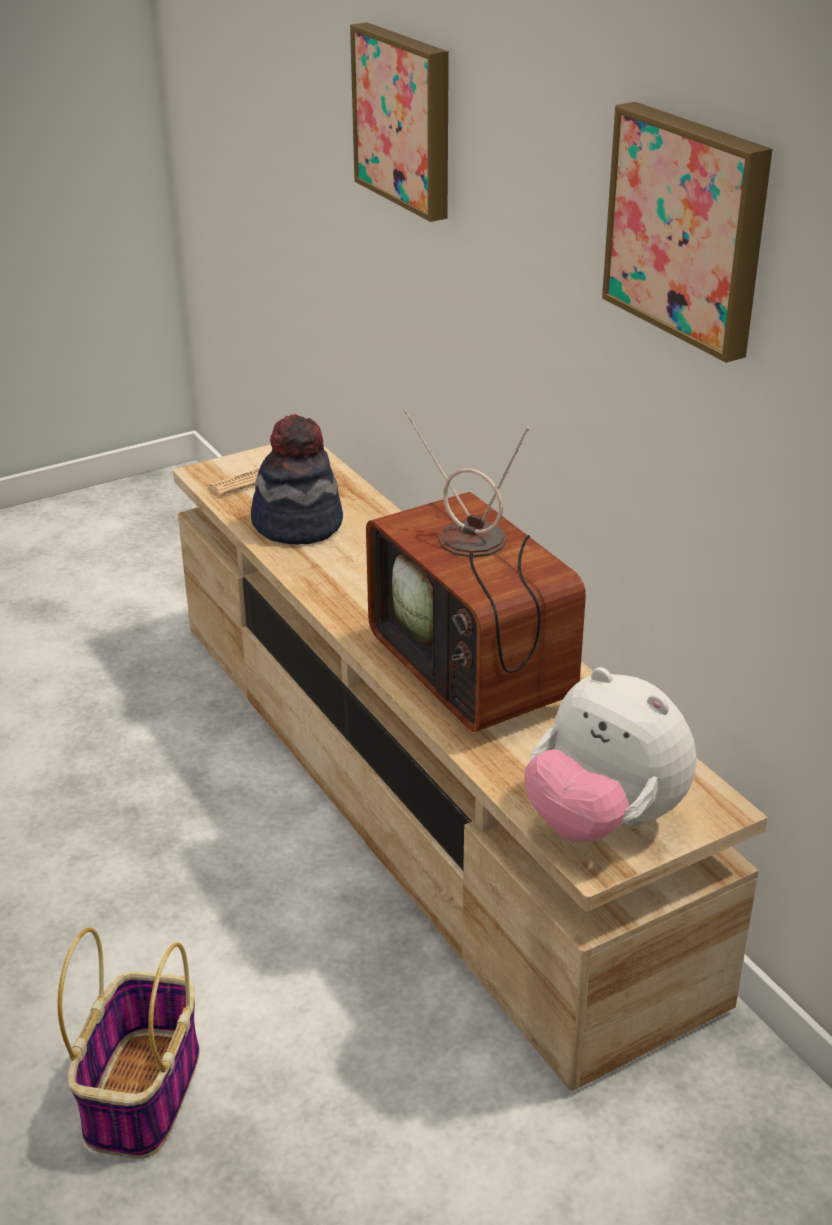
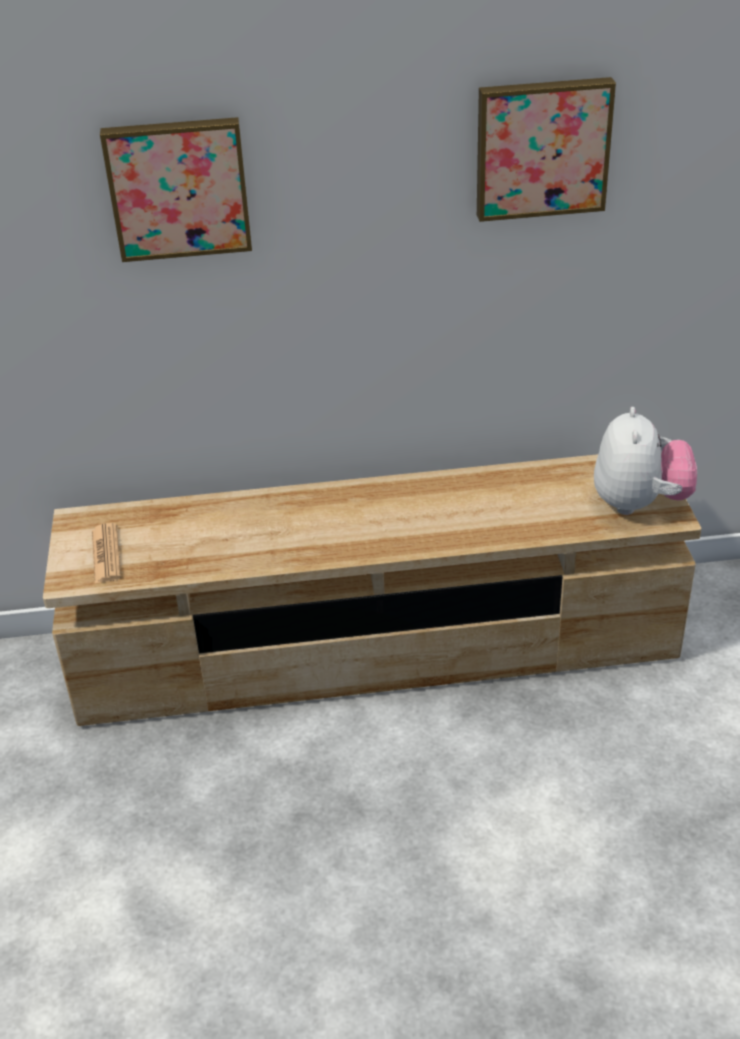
camera: 65 degrees left, 5 degrees up
basket [57,927,200,1159] -> none
hat [251,414,343,544] -> none
television [366,409,586,732] -> none
plush toy [525,667,696,843] -> plush toy turned 60 degrees counterclockwise [594,407,697,515]

